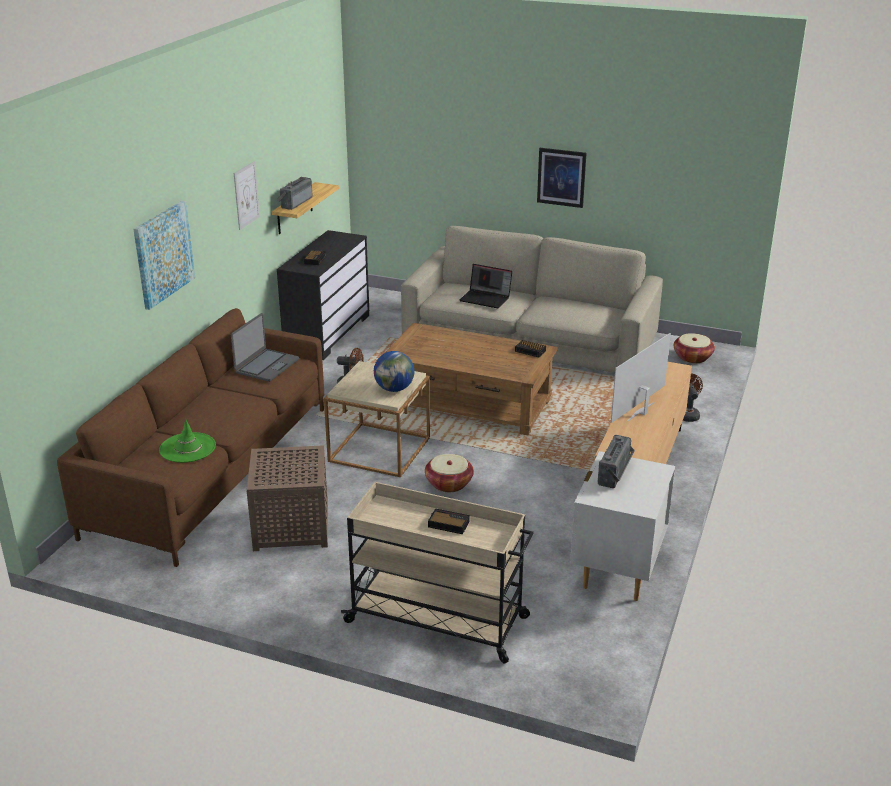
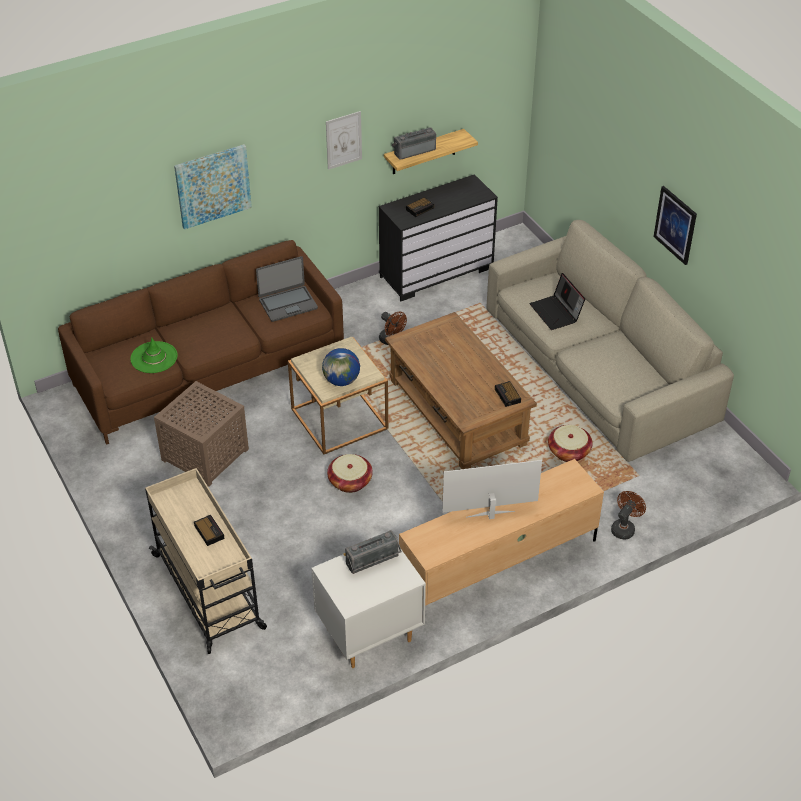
camera: 40 degrees right, 15 degrees up
basket [674,333,715,363] -> basket moved to [548,425,593,462]

